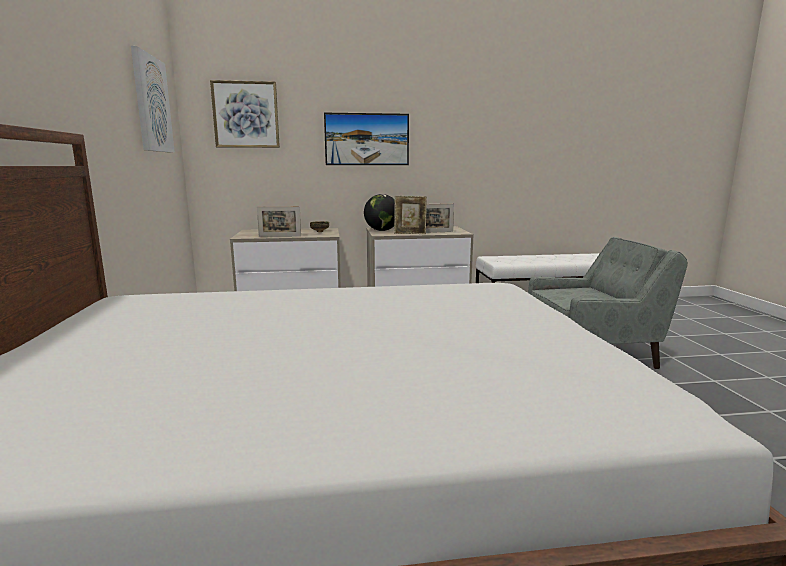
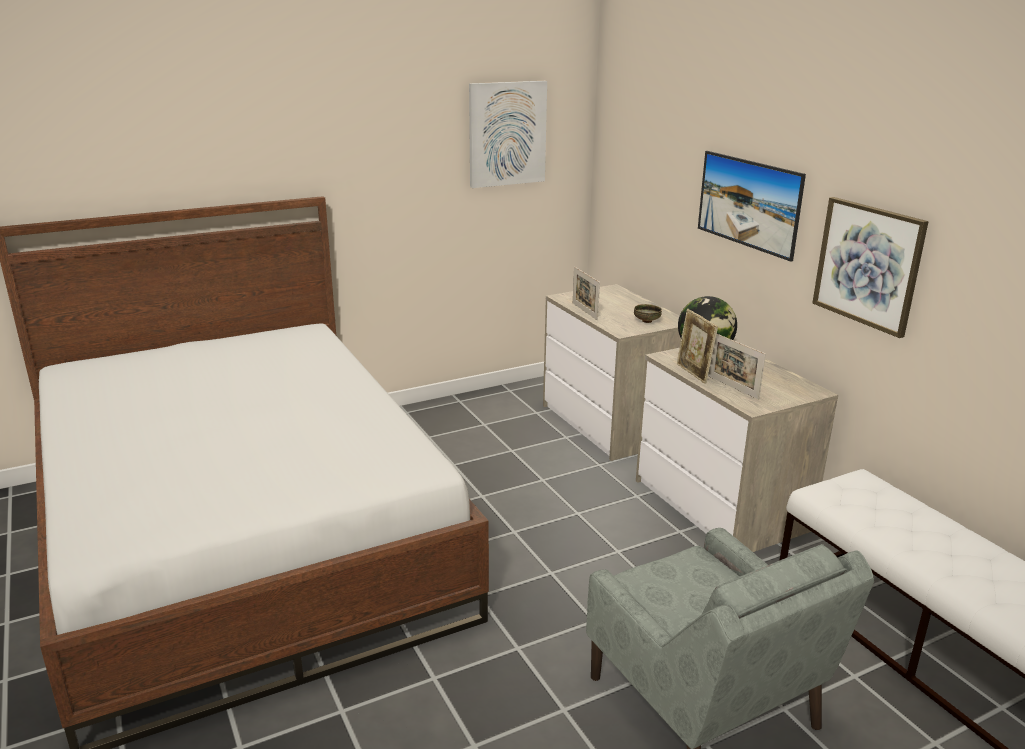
camera: 70 degrees right, 10 degrees up
picture [210,80,280,148] -> picture moved to [812,197,929,338]

